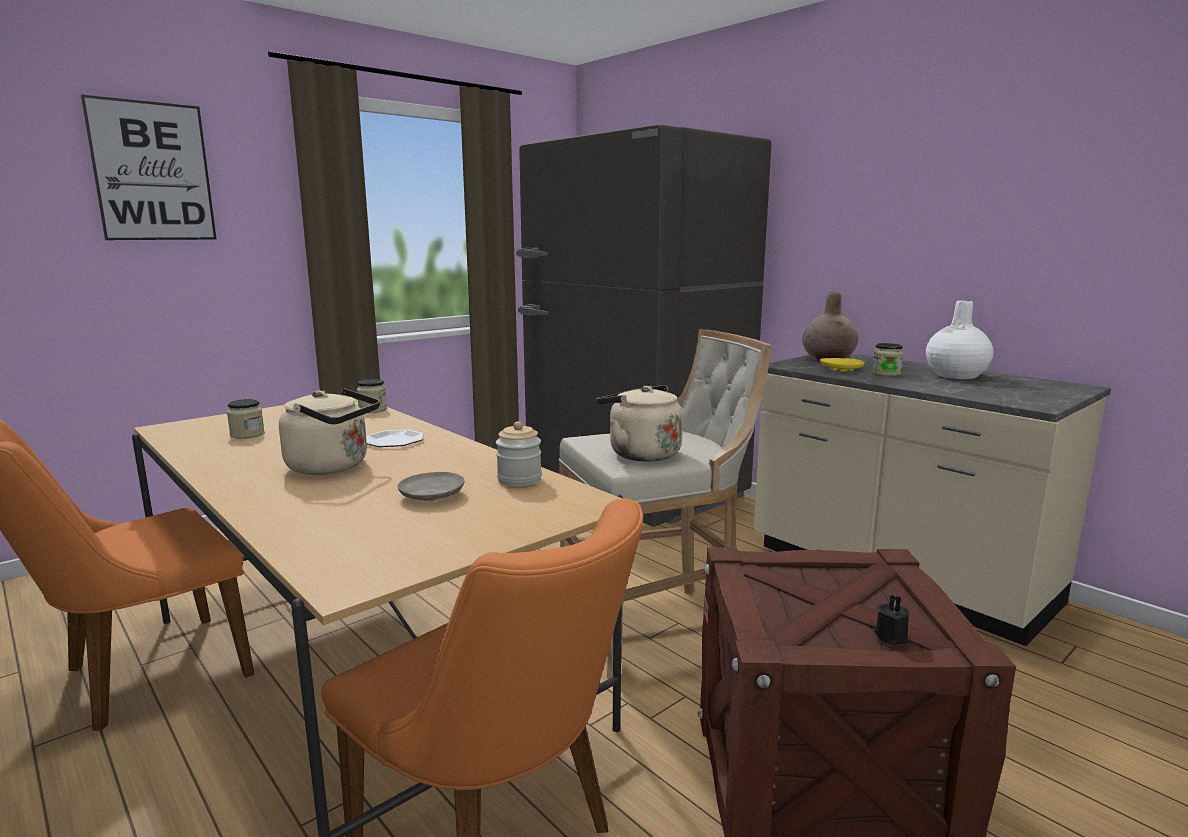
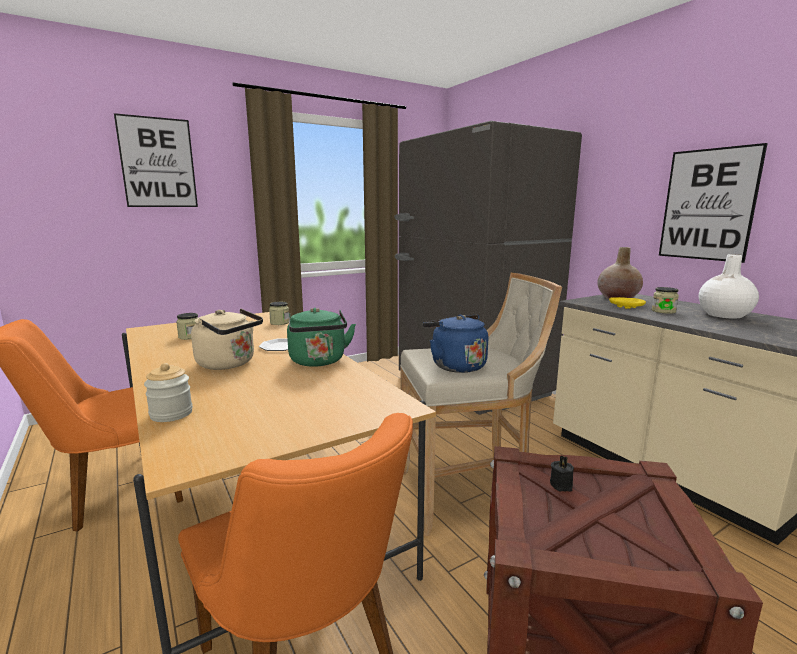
camera: 10 degrees right, 0 degrees up
beige plate [398,472,465,501] -> none
jar [496,421,542,487] -> jar moved to [144,363,193,422]
beige kettle [596,385,683,461] -> blue kettle [423,315,488,373]
black candle [874,595,909,645] -> black candle moved to [550,455,574,492]
none -> green kettle [287,308,356,367]
none -> picture [659,143,768,263]

